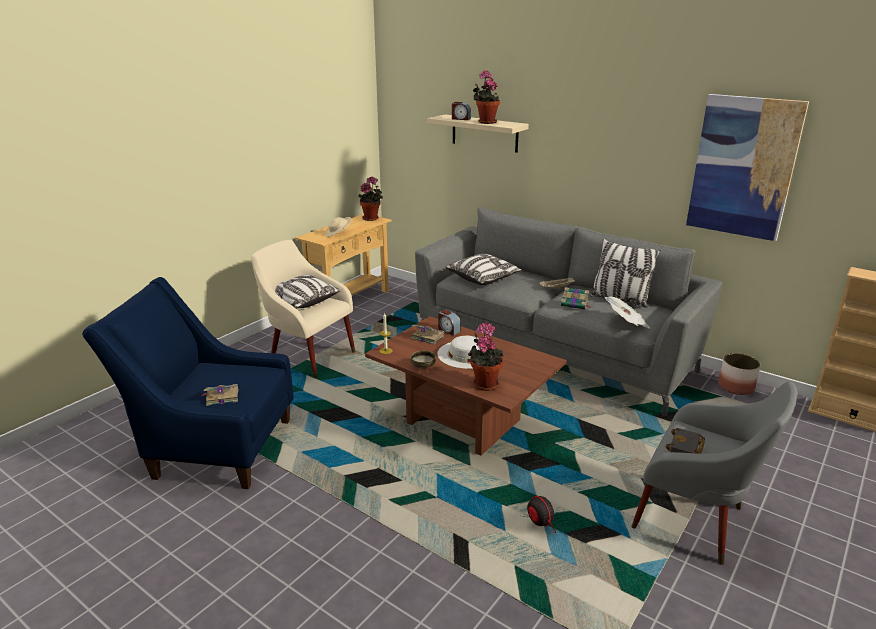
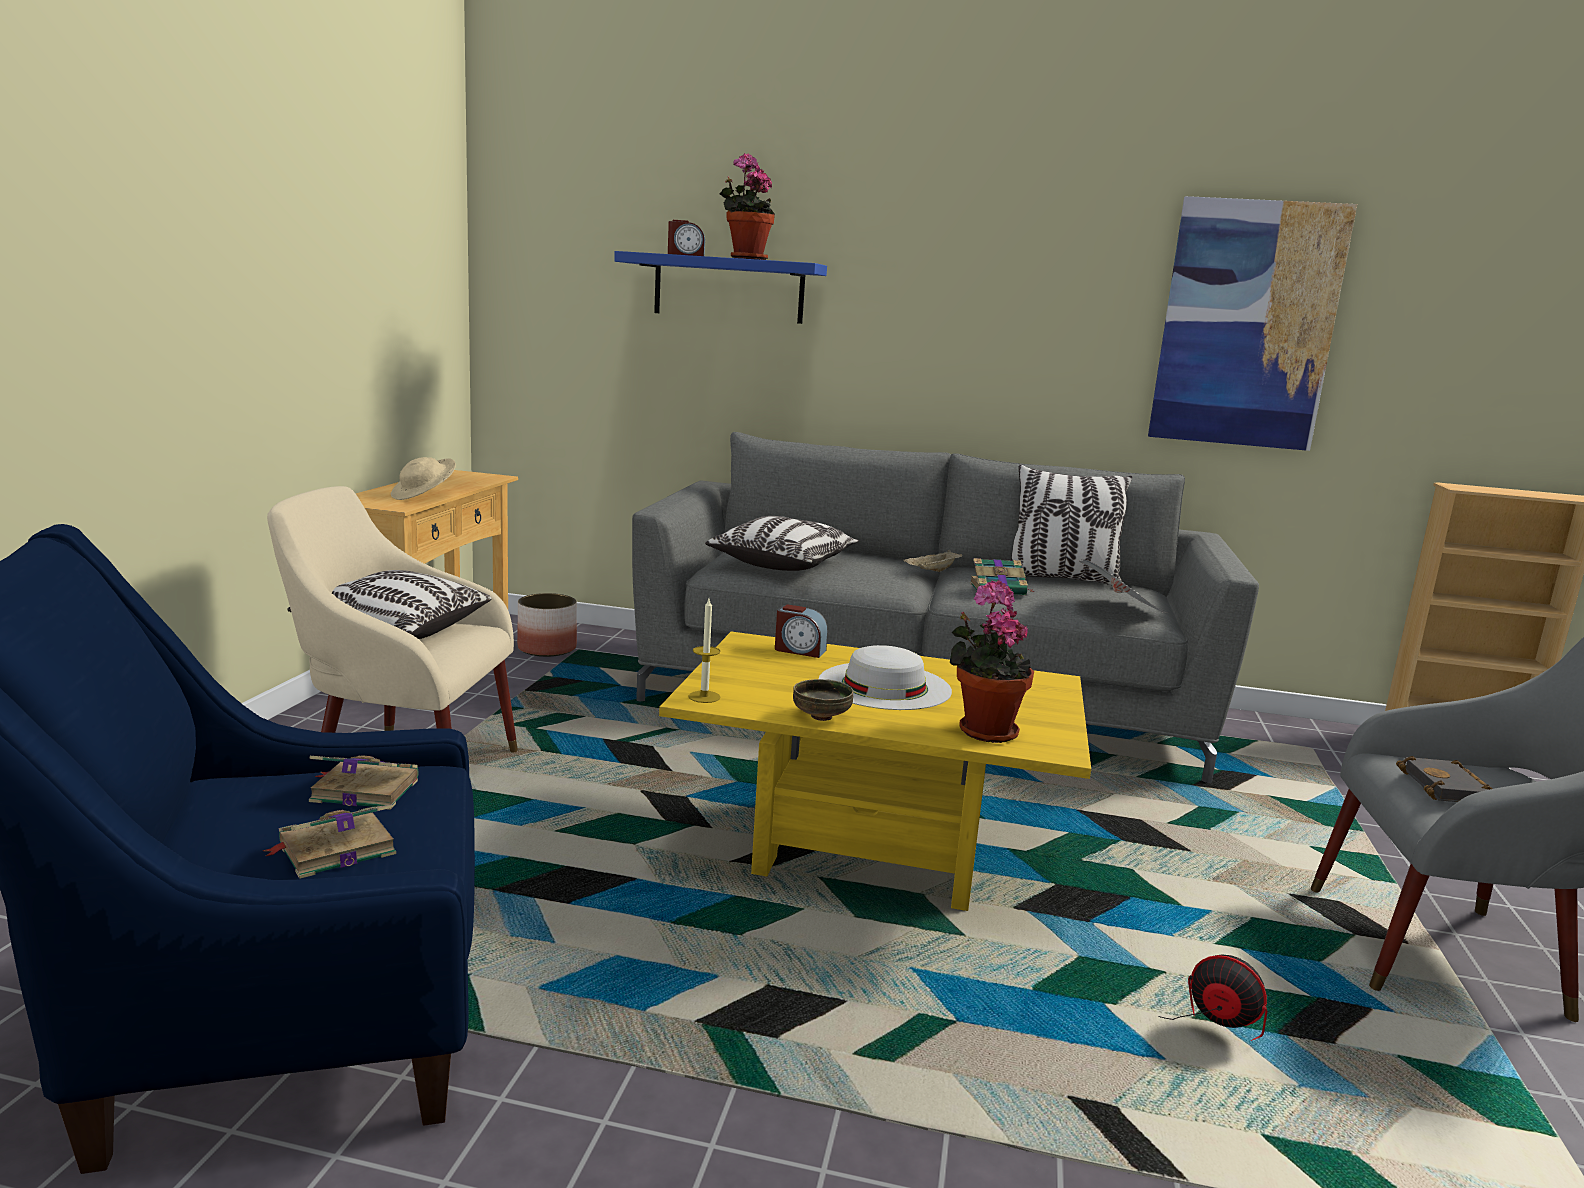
camera: 25 degrees left, 10 degrees down
potted plant [358,176,383,221] -> none
brown coffee table [365,316,566,455] -> yellow coffee table [659,632,1091,911]
book [411,325,444,345] -> book moved to [309,755,418,810]
beige shelf [427,114,529,153] -> blue shelf [614,251,827,324]
planter [718,353,760,395] -> planter moved to [517,593,577,657]

